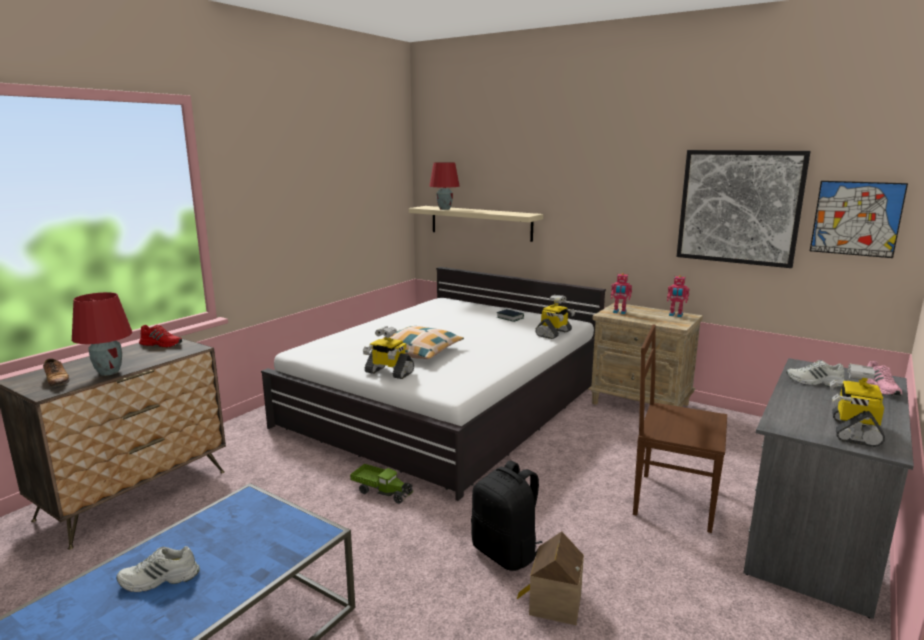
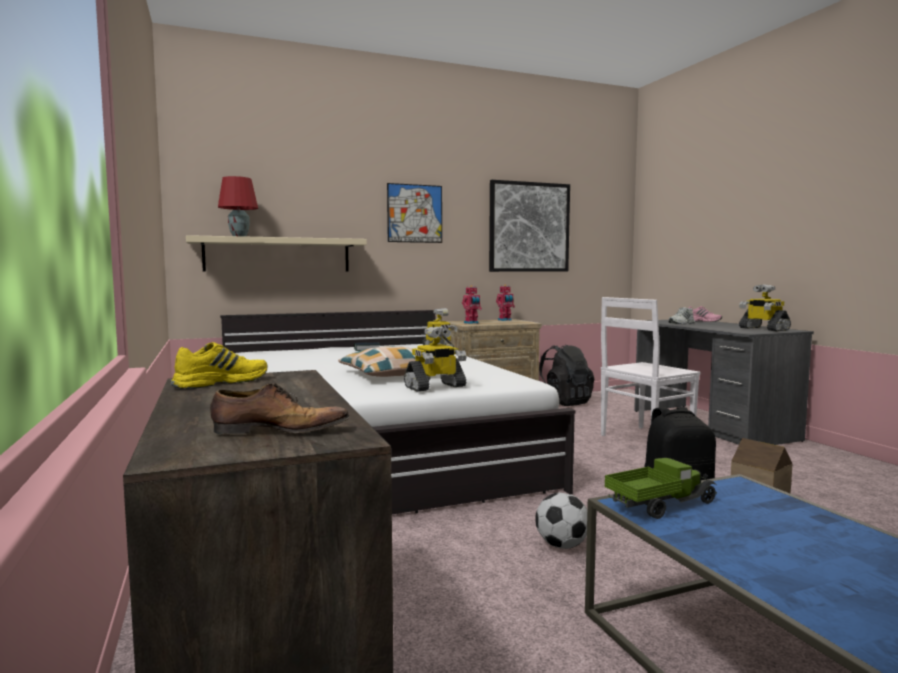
camera: 55 degrees left, 10 degrees down
red table lamp [72,292,132,376] -> none
white shoe [116,546,200,592] -> none
red shoe [139,325,182,348] -> yellow shoe [171,342,268,389]
toy truck [350,464,413,504] -> toy truck moved to [605,458,717,519]
brown chair [633,324,727,533] -> white chair [601,297,701,436]
picture [810,181,908,258] -> picture moved to [387,183,442,243]
none -> football [535,493,587,549]
none -> black backpack [539,345,594,406]

